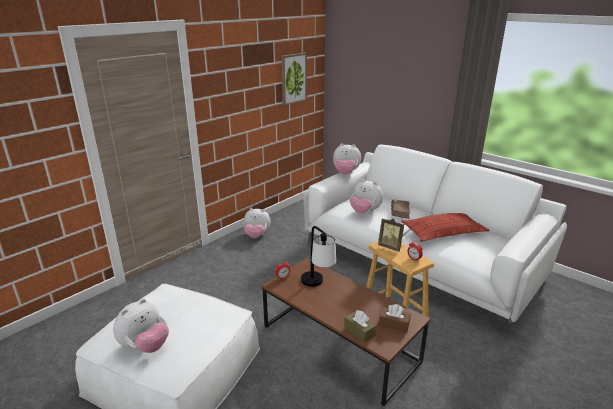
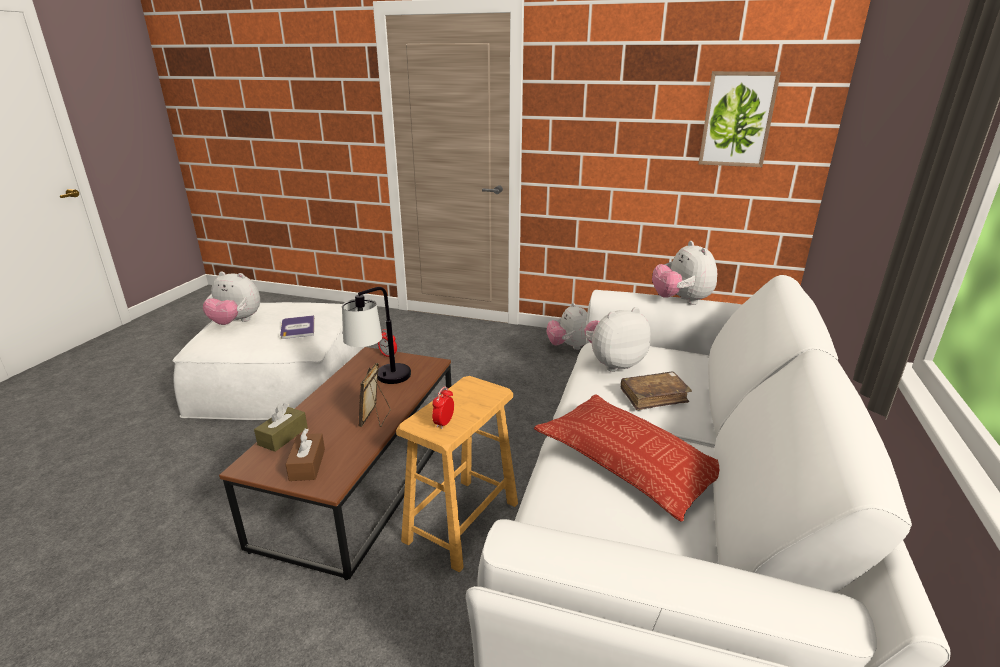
camera: 65 degrees right, 0 degrees up
plush toy [350,179,383,213] -> plush toy turned 60 degrees clockwise [584,307,651,372]
picture frame [378,218,404,252] -> picture frame moved to [359,363,391,427]
none -> book [280,315,314,339]

